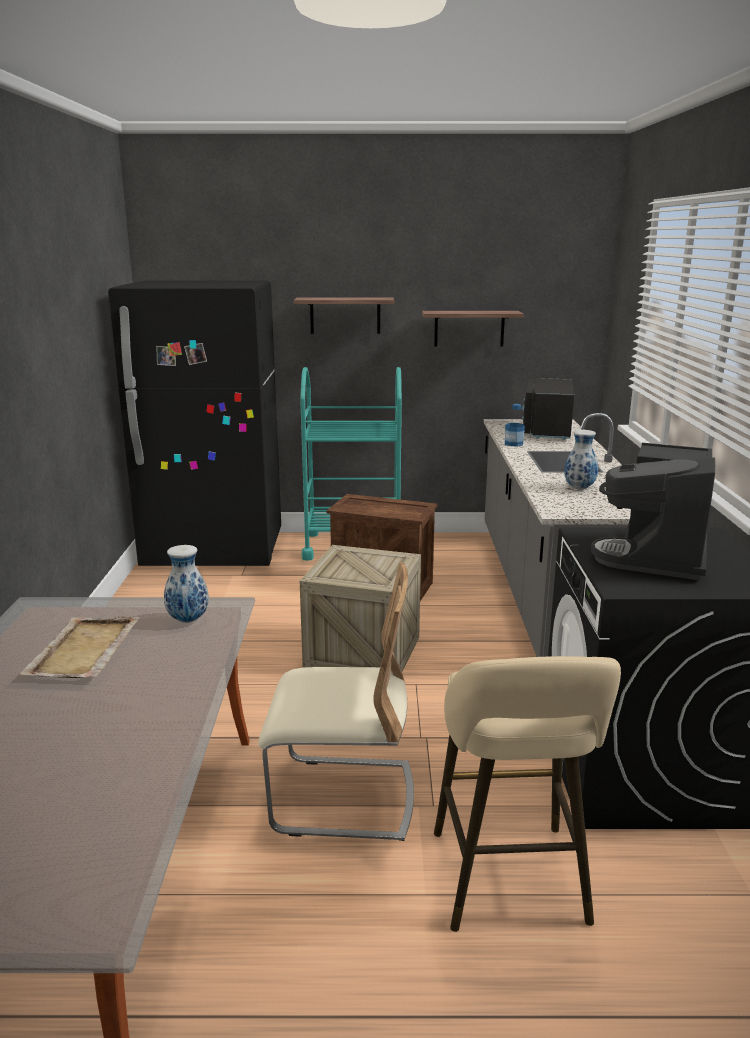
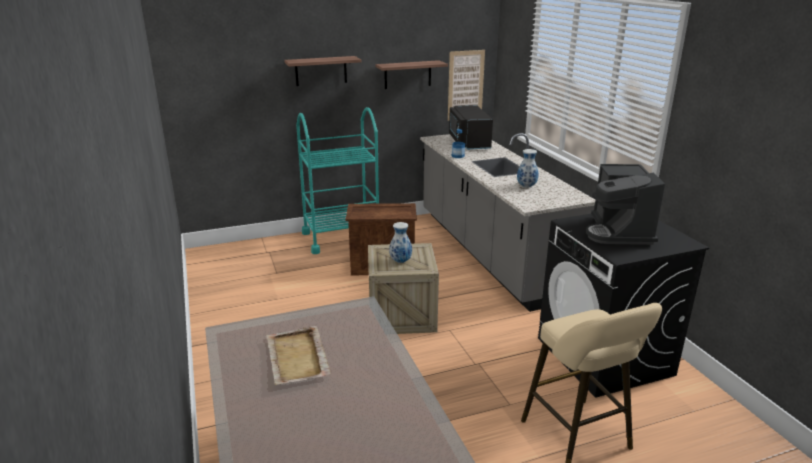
camera: 20 degrees left, 5 degrees up
black fridge [108,281,281,566] -> none
vase [164,545,209,623] -> vase moved to [389,222,412,263]
beige chair [258,562,414,841] -> none
none -> picture [448,50,485,121]

